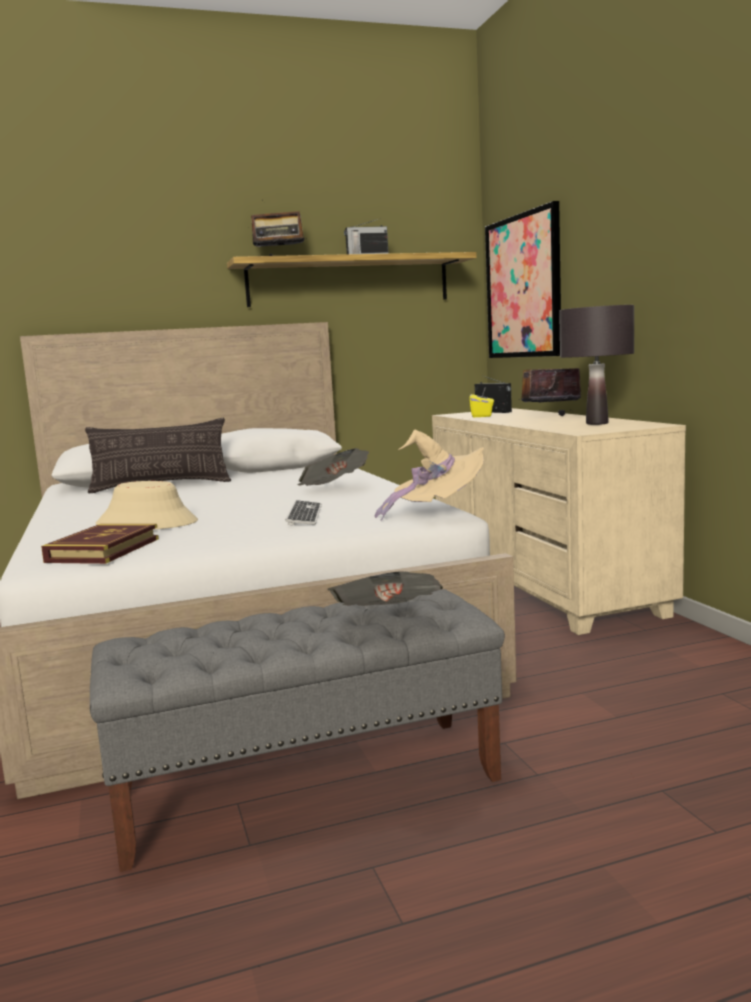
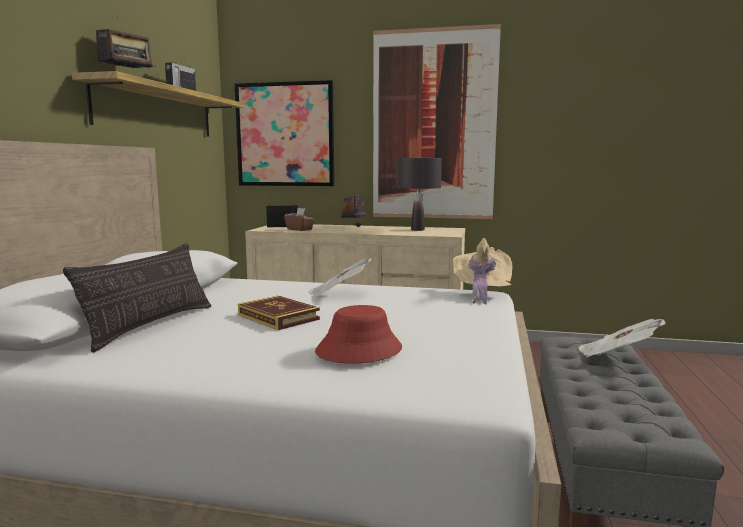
camera: 60 degrees left, 0 degrees up
book [41,524,159,564] -> book moved to [238,296,320,330]
beige hat [96,481,198,529] -> red hat [315,305,402,363]
keyboard [285,500,322,526] -> none
yellow tissue box [469,387,494,417] -> brown tissue box [284,208,315,231]
none -> picture [373,24,501,219]

